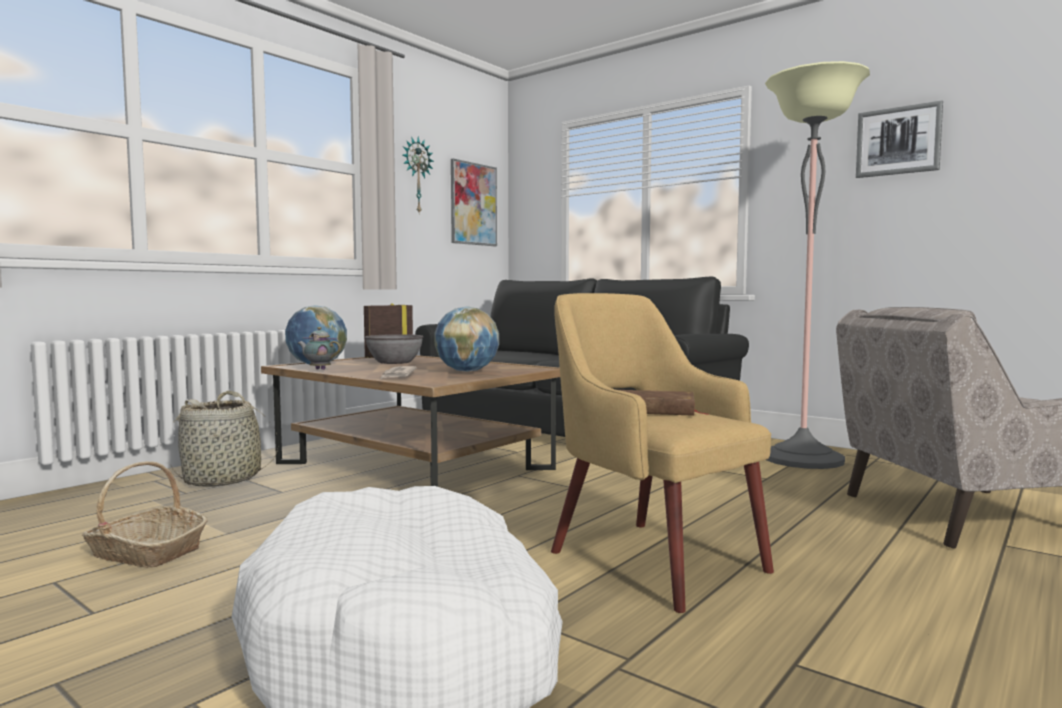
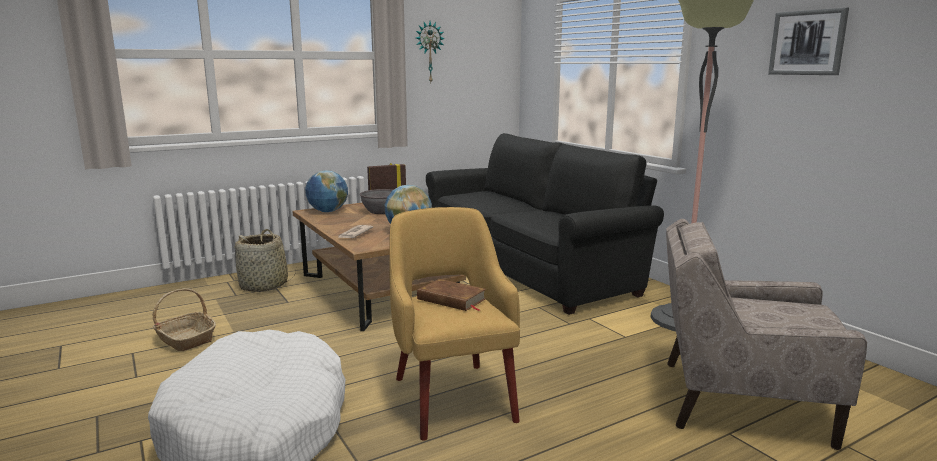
camera: 20 degrees right, 10 degrees up
teapot [298,327,341,370] -> none
picture [451,158,497,246] -> none

